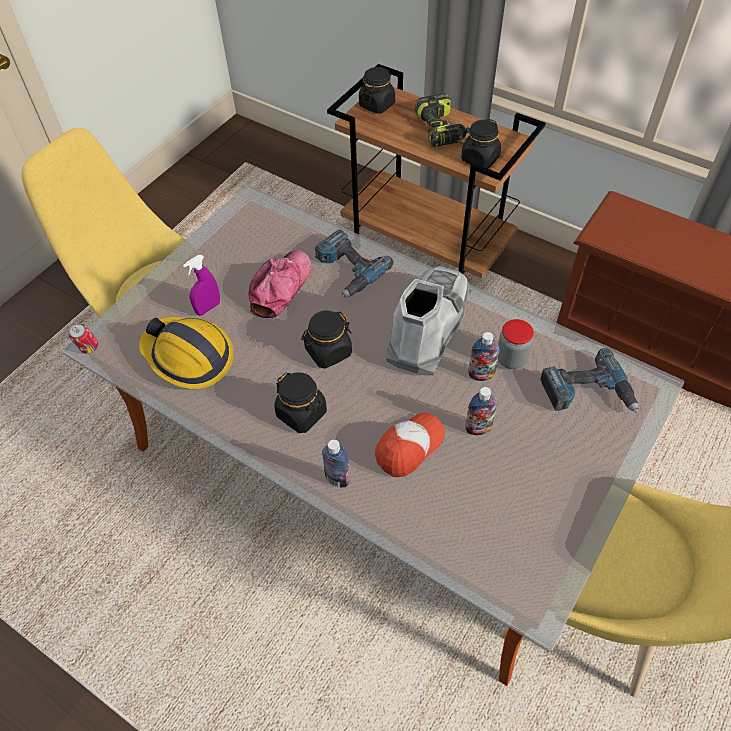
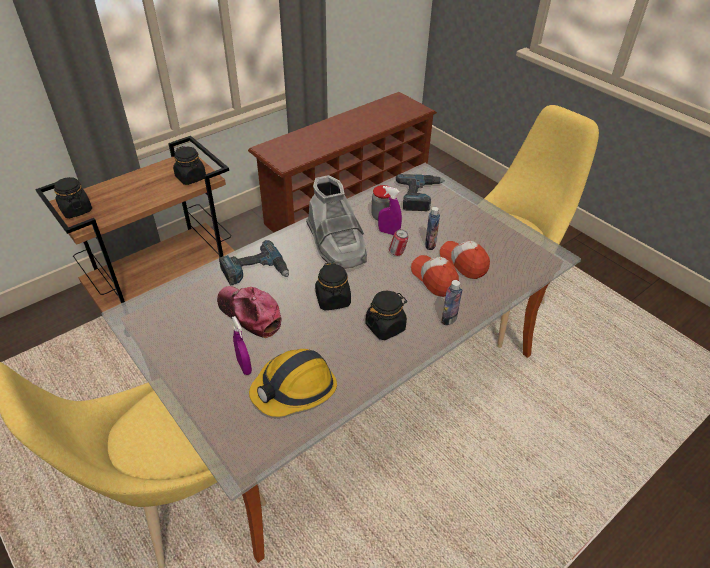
camera: 75 degrees left, 10 degrees down
can [69,323,98,354] -> can moved to [389,229,408,256]
grey boot [386,266,469,375] -> grey boot turned 150 degrees counterclockwise [306,175,367,269]
power drill [415,94,469,147] -> none
bottle [468,332,500,381] -> purple spray bottle [378,186,402,235]
none -> cap [440,241,490,279]

